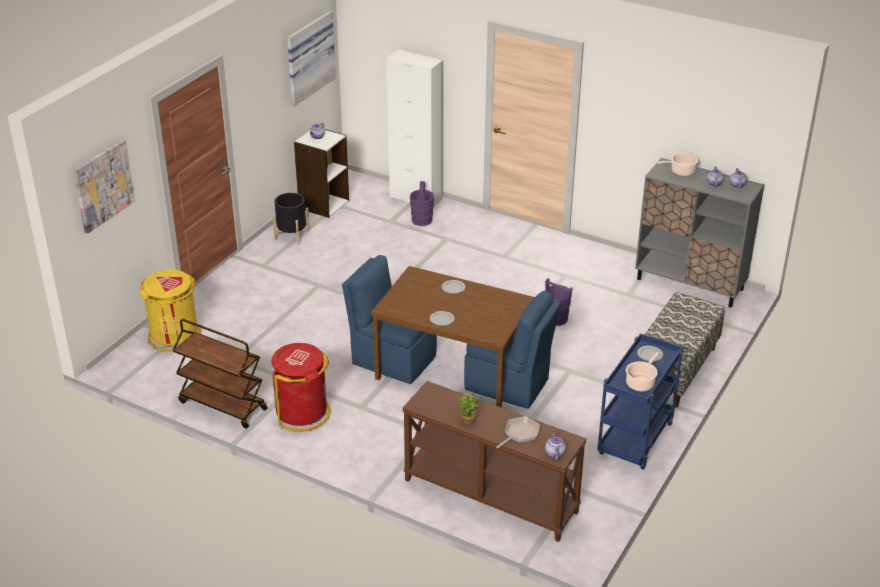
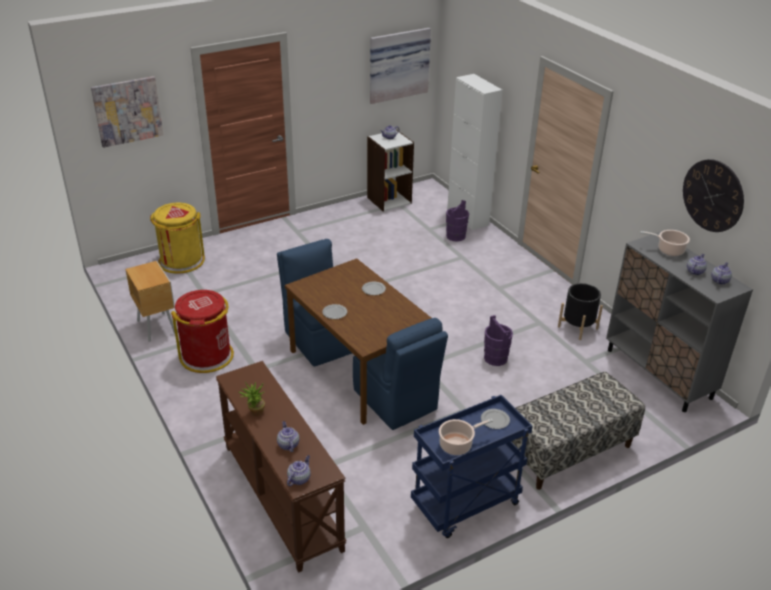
camera: 30 degrees right, 0 degrees up
brown cart [173,319,267,429] -> brown nightstand [125,261,175,342]
black planter [272,193,310,244] -> black planter moved to [558,283,603,340]
frying pan [496,416,540,448] -> teapot [277,421,299,452]
none -> wall clock [683,159,744,232]

